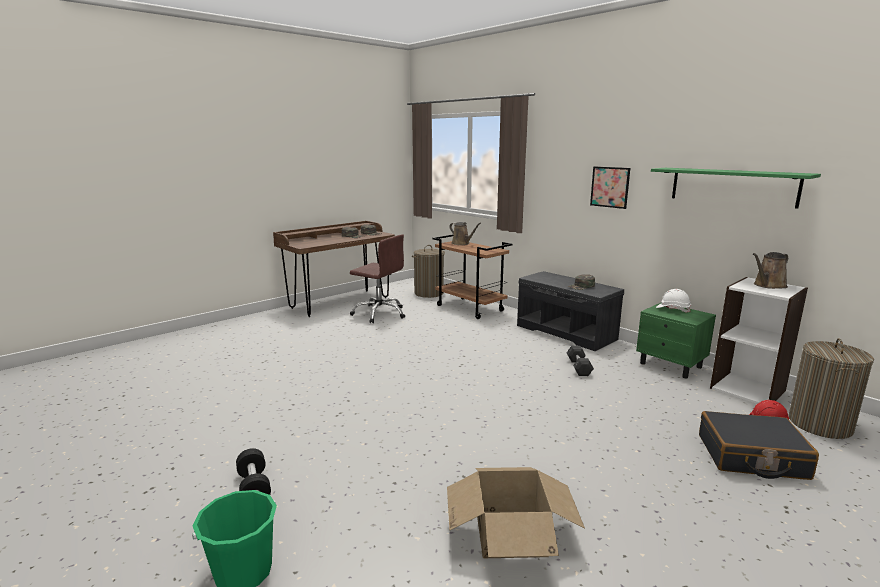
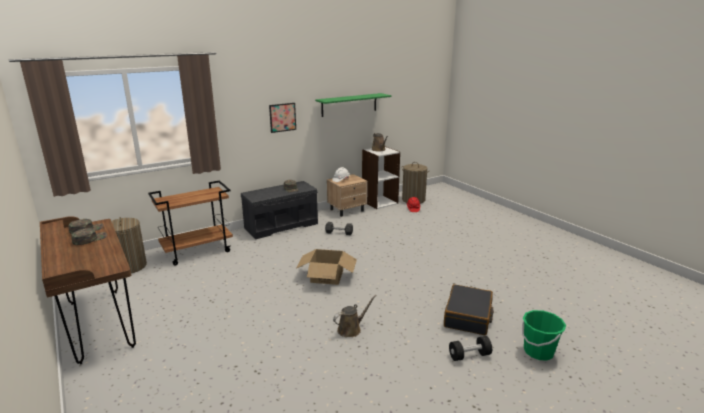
camera: 80 degrees left, 5 degrees up
brown office chair [350,234,405,323] -> none
cardboard box [447,467,585,558] -> cardboard box moved to [296,249,357,285]
brown watering can [449,222,481,245] -> brown watering can moved to [333,295,377,337]
green nightstand [636,303,716,378] -> beige nightstand [327,174,367,217]
black suitcase [699,411,819,480] -> black suitcase moved to [444,284,494,335]

